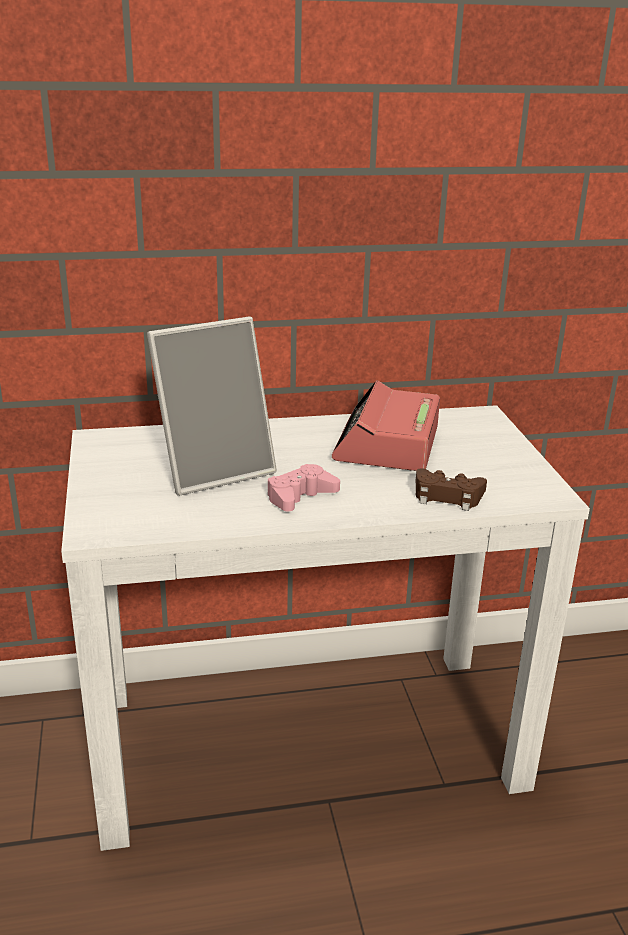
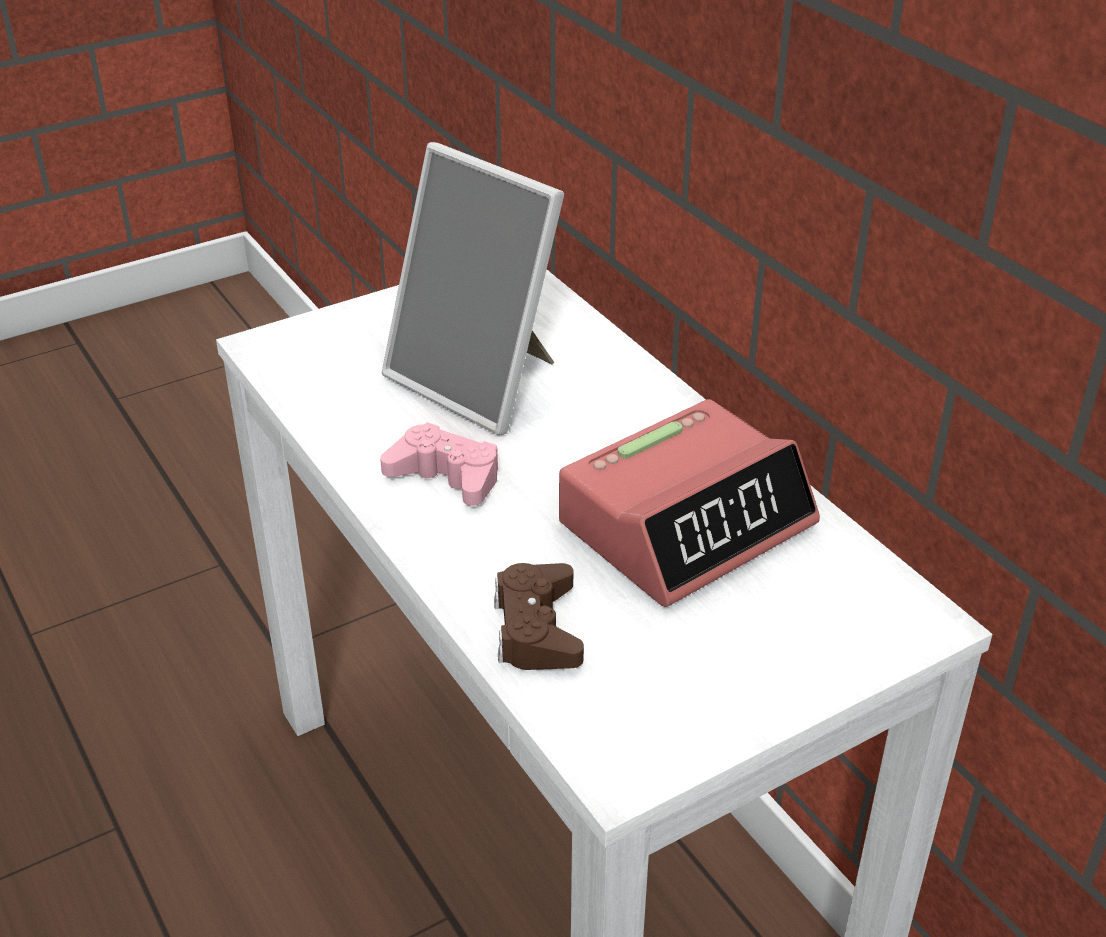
camera: 70 degrees right, 10 degrees up
alarm clock [332,380,440,471] -> alarm clock turned 150 degrees clockwise [559,399,820,607]

